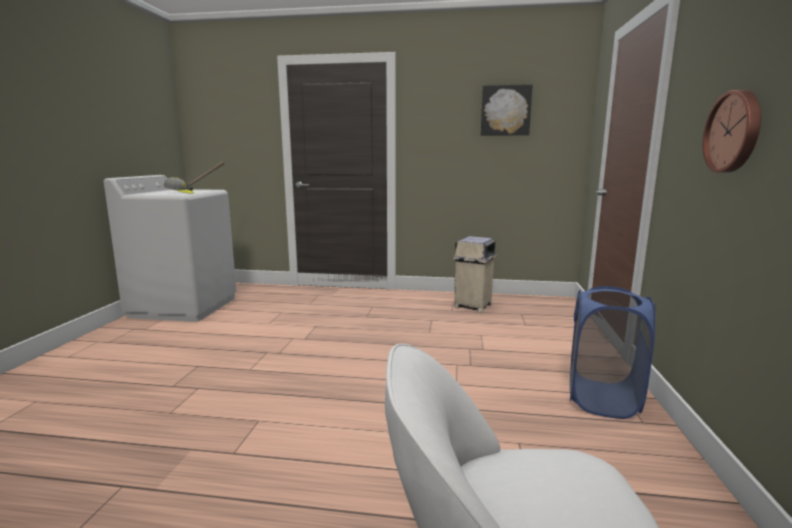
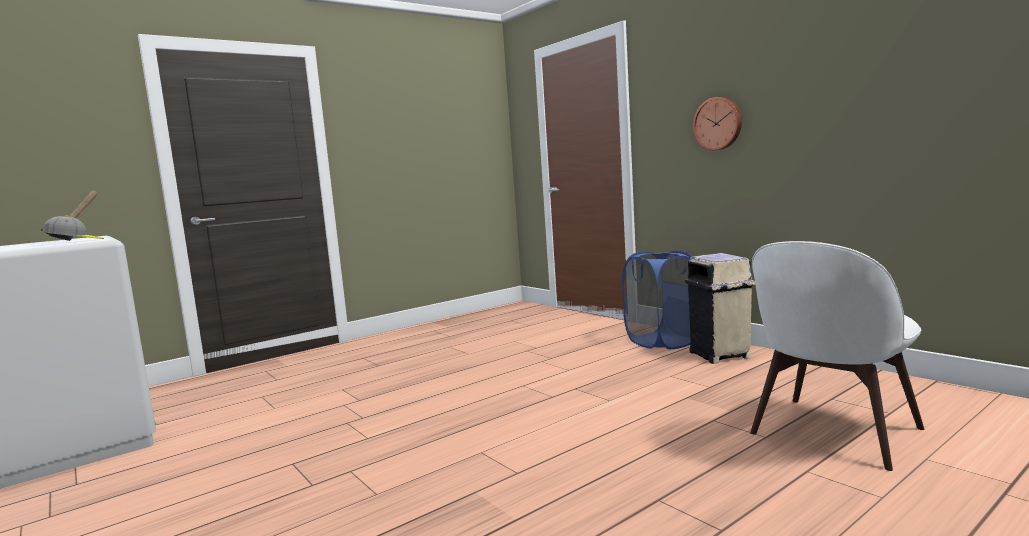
camera: 45 degrees left, 5 degrees down
beige trash can [453,236,496,313] -> beige trash can moved to [685,253,755,364]
picture [481,84,533,136] -> none

